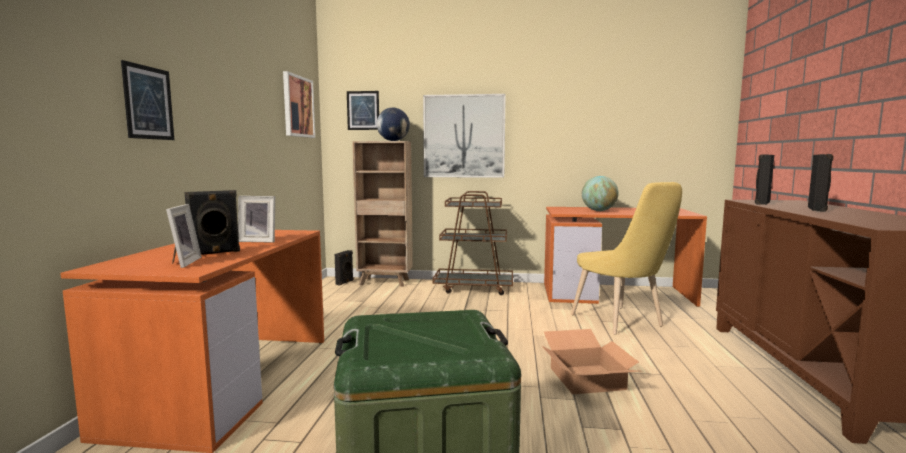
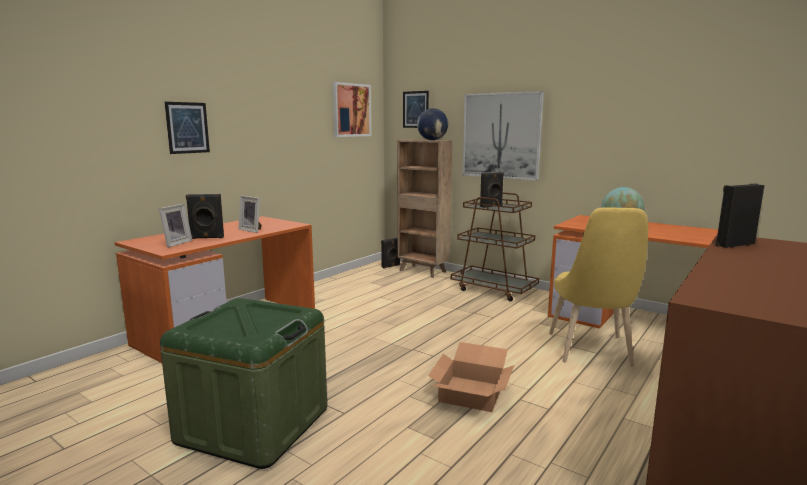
camera: 30 degrees right, 5 degrees up
black speaker [808,154,833,212] -> black speaker moved to [480,172,504,208]

